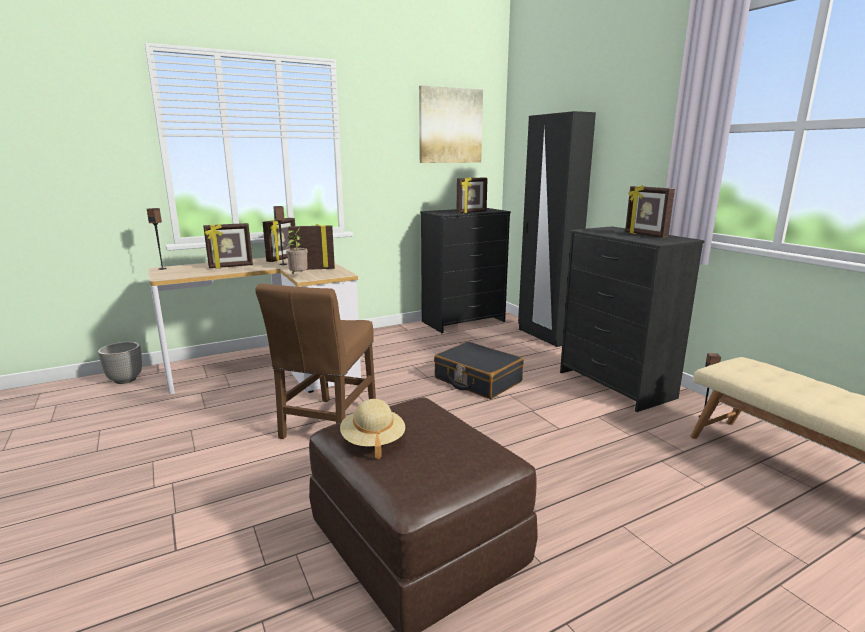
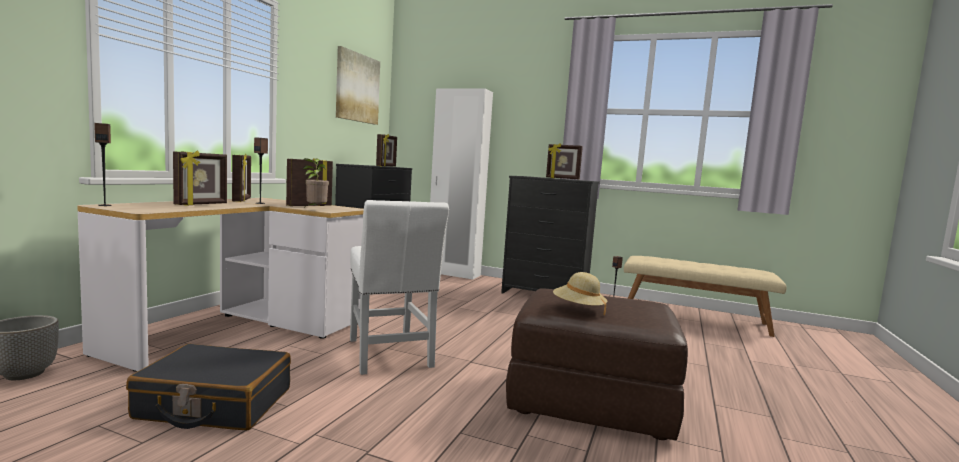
camera: 40 degrees left, 10 degrees down
brown chair [255,283,376,439] -> white chair [350,200,449,375]
black suitcase [434,341,524,399] -> black suitcase moved to [126,344,291,430]
black wardrobe [518,111,596,347] -> white wardrobe [430,88,493,280]

